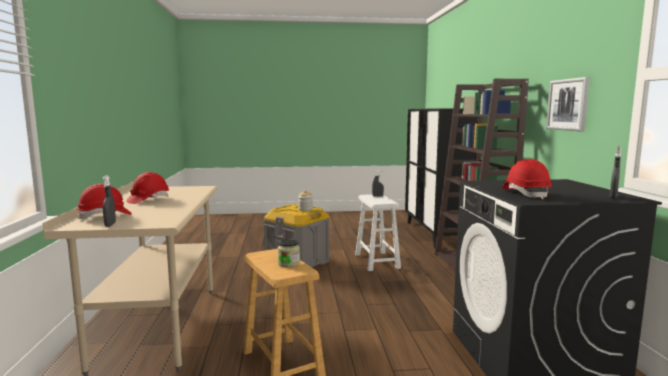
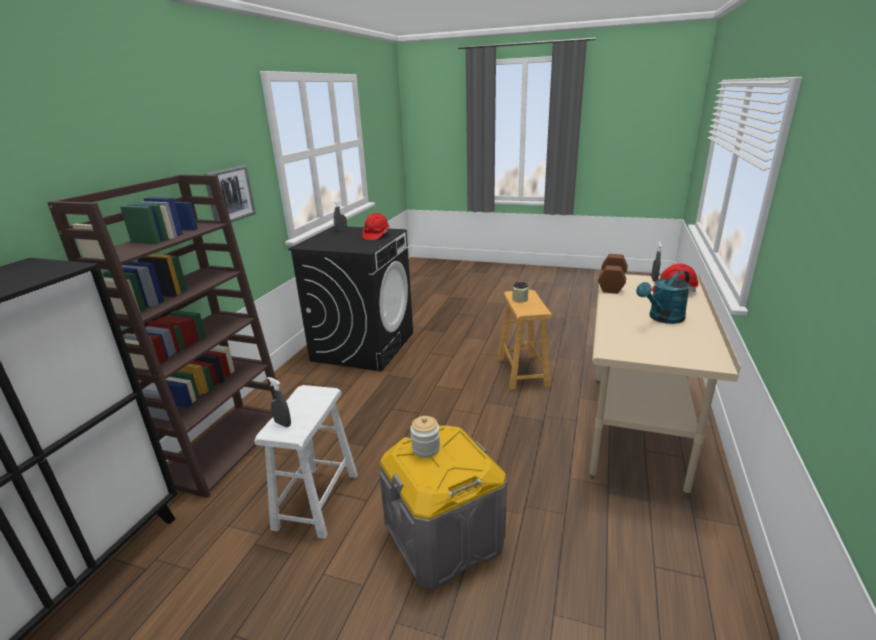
camera: 155 degrees left, 15 degrees up
red hard hat [126,172,169,204] -> turquoise watering can [636,270,690,324]
none -> brown dumbbell [598,254,628,294]

